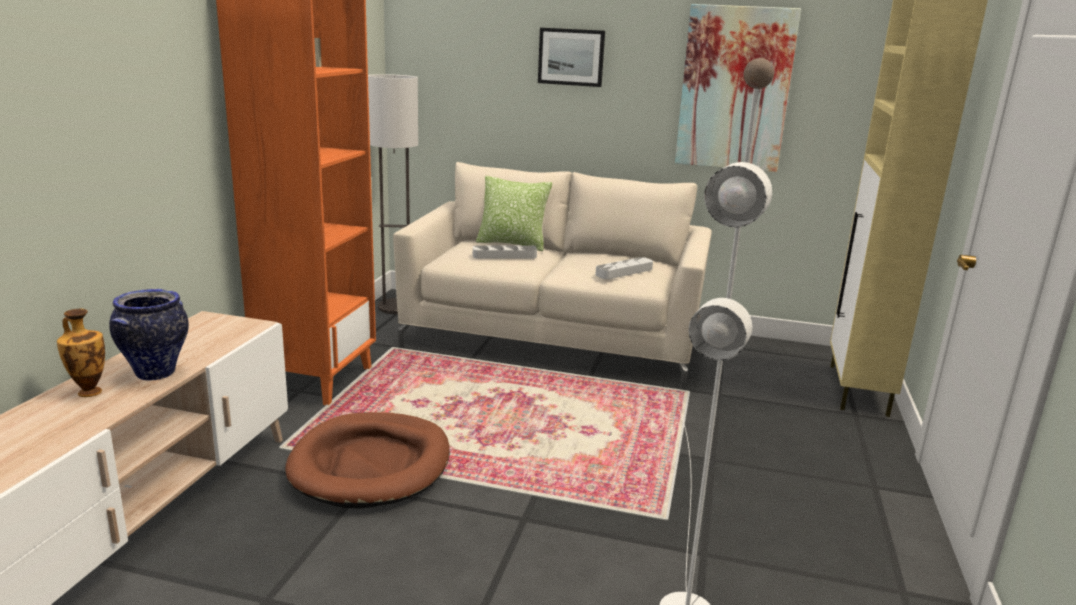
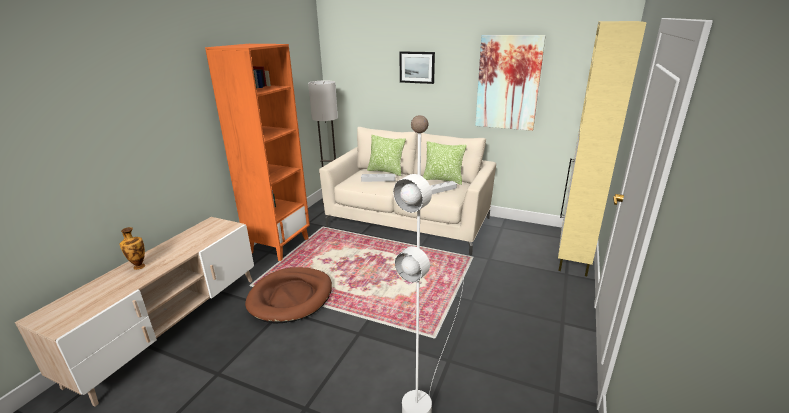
camera: 10 degrees right, 5 degrees up
vase [109,289,189,381] -> none
none -> pillow [423,141,467,185]

